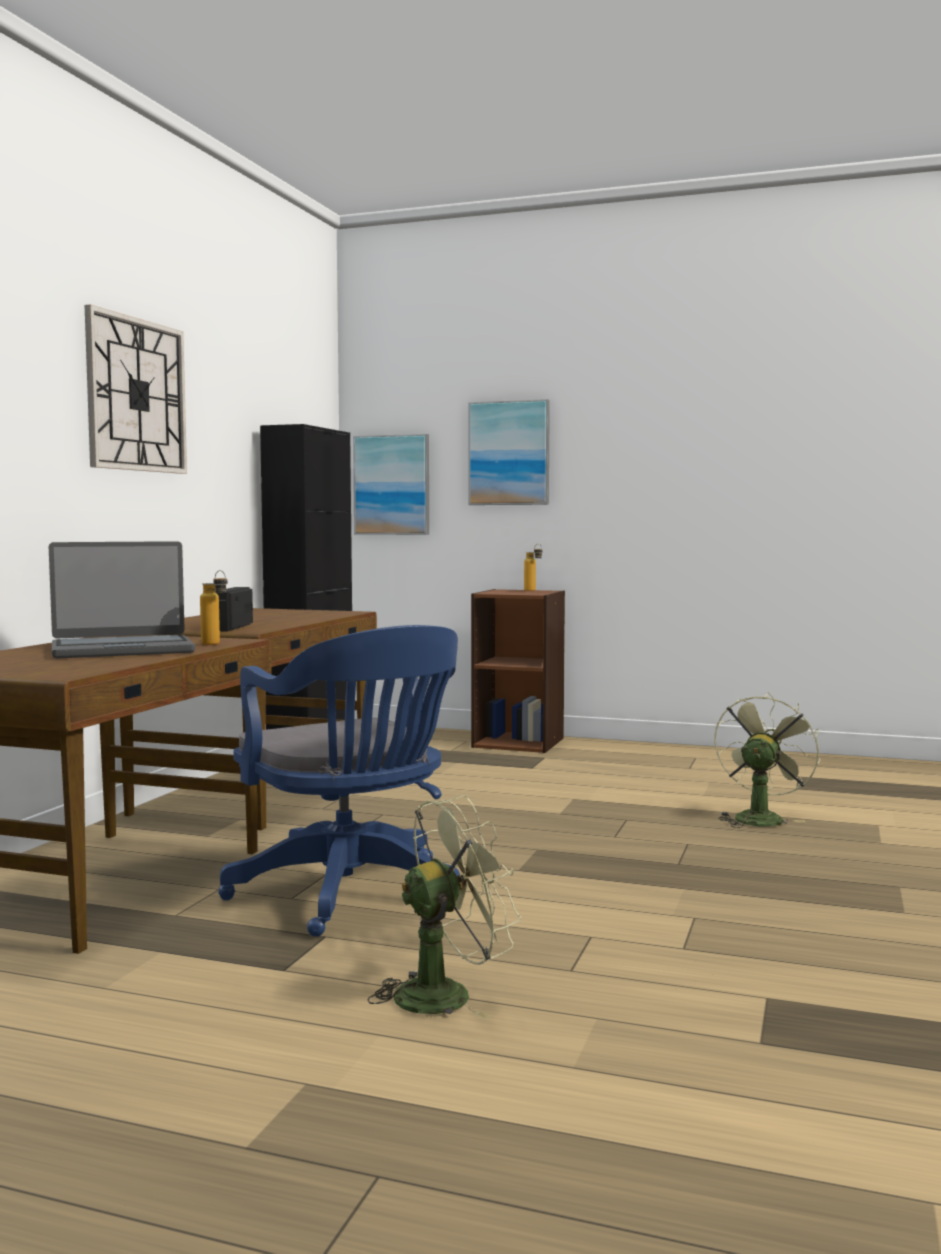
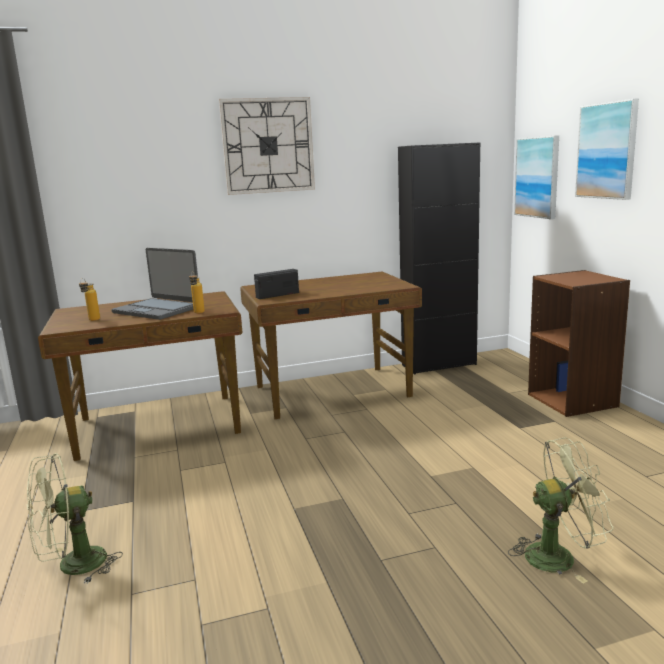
camera: 55 degrees right, 10 degrees up
blue office chair [218,625,460,937] -> none
green fan [367,795,522,1019] -> green fan turned 120 degrees clockwise [27,453,123,584]
bottle [524,544,543,591] -> bottle moved to [79,278,100,321]

